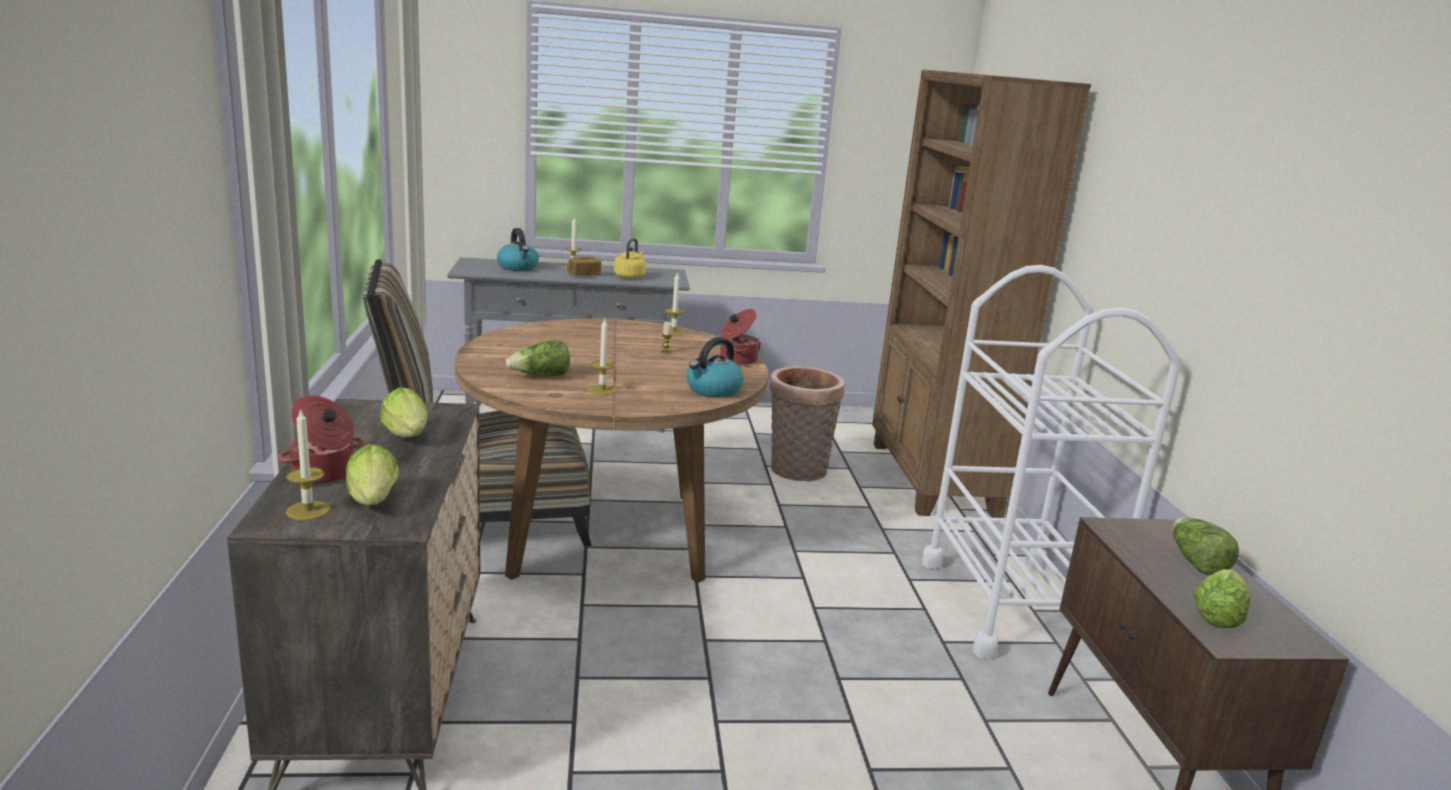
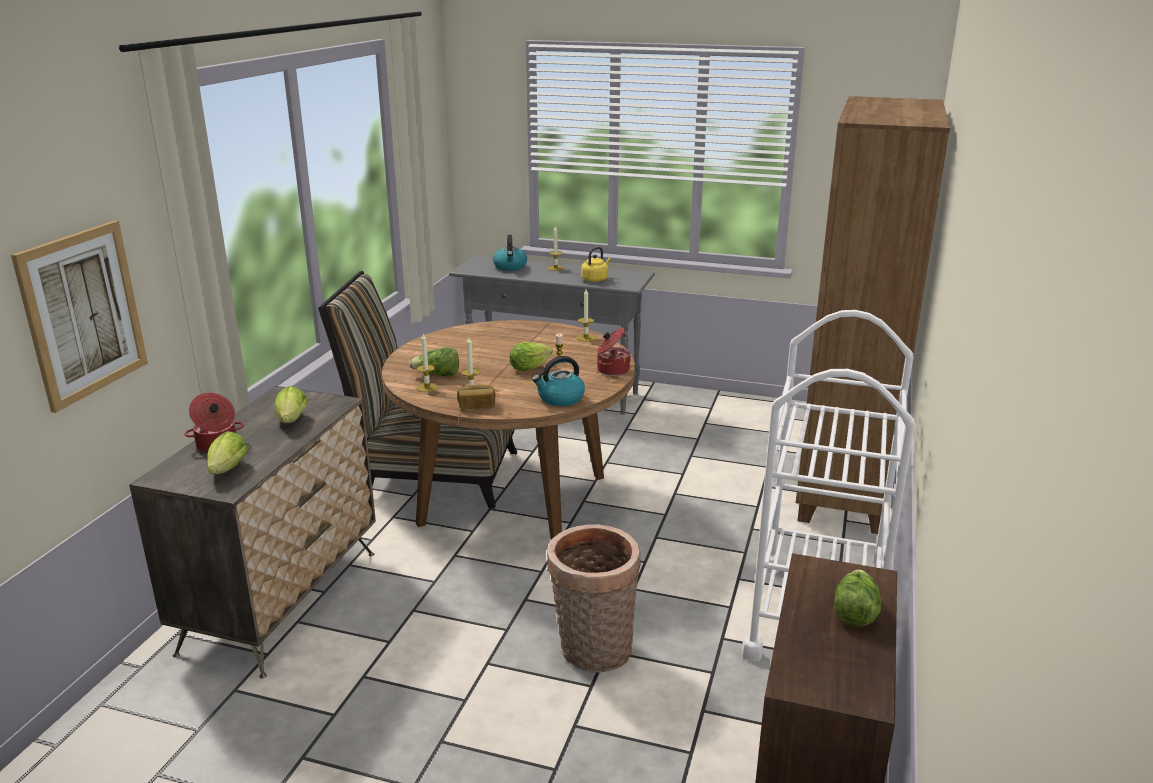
camera: 25 degrees right, 5 degrees up
candle [286,408,330,520] -> candle moved to [416,332,438,392]
bread [567,256,601,276] -> bread moved to [457,385,496,409]
basket [770,366,844,482] -> basket moved to [547,524,641,673]
lettuce [1193,569,1251,628] -> lettuce moved to [509,342,553,371]
none -> picture [11,221,148,413]

